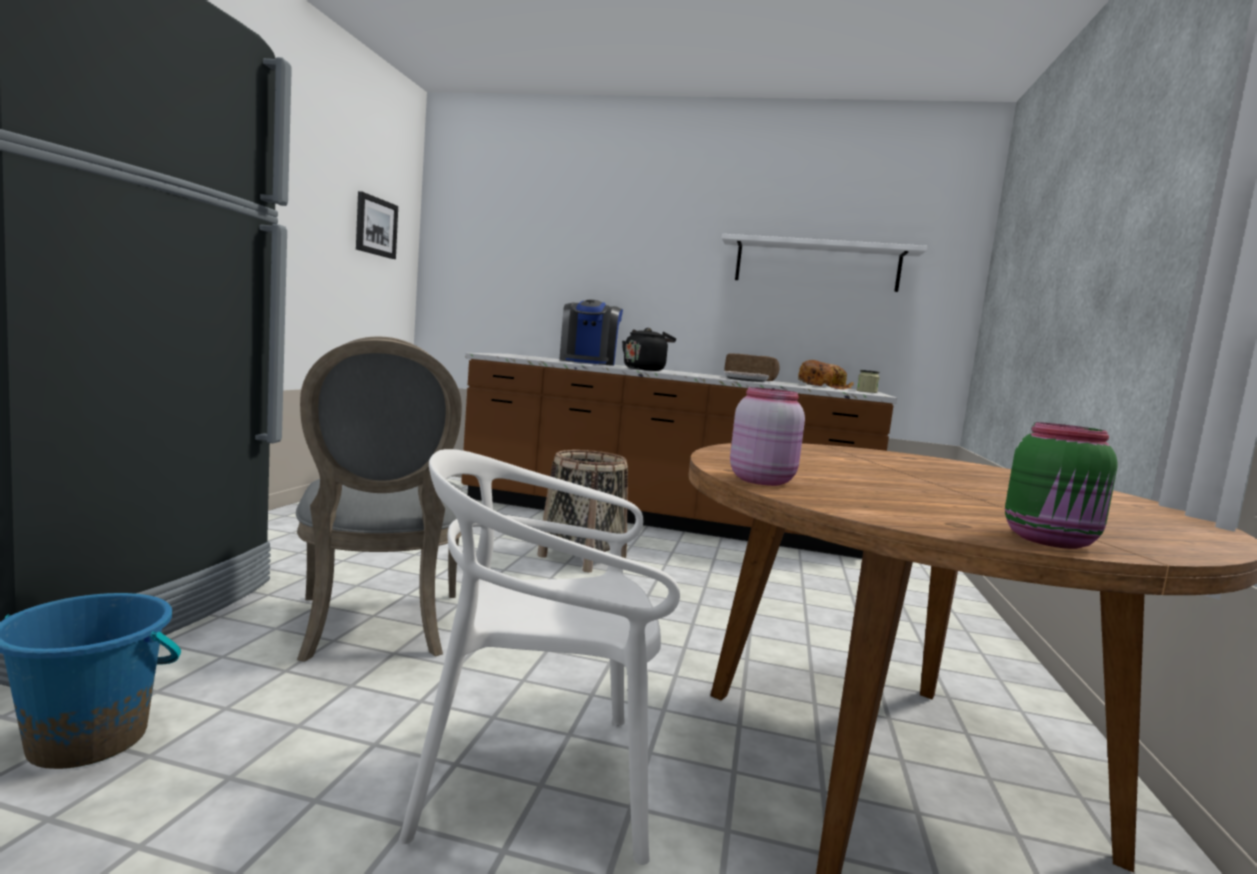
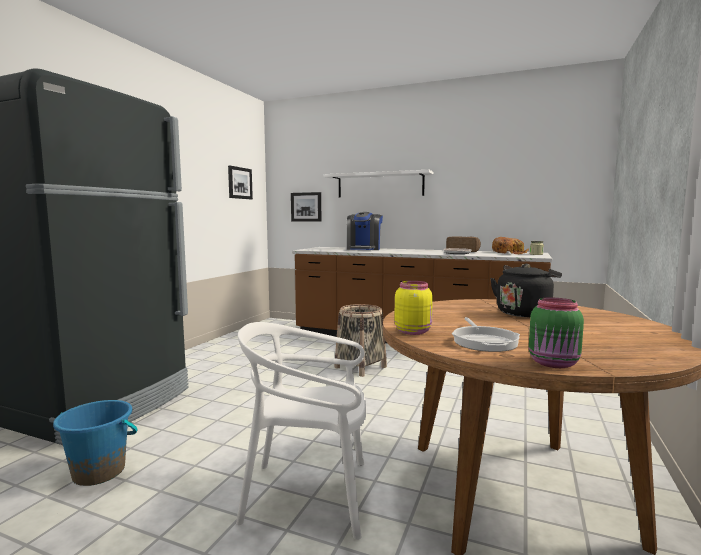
camera: 10 degrees right, 0 degrees up
grey chair [296,336,464,662] -> none
black kettle [622,328,676,371] -> black kettle moved to [490,264,562,317]
white shelf [722,234,928,292] -> white shelf moved to [324,170,433,198]
pink jar [730,387,805,486] -> yellow jar [394,281,433,335]
none -> picture [291,192,321,222]
none -> frying pan [452,317,520,352]

